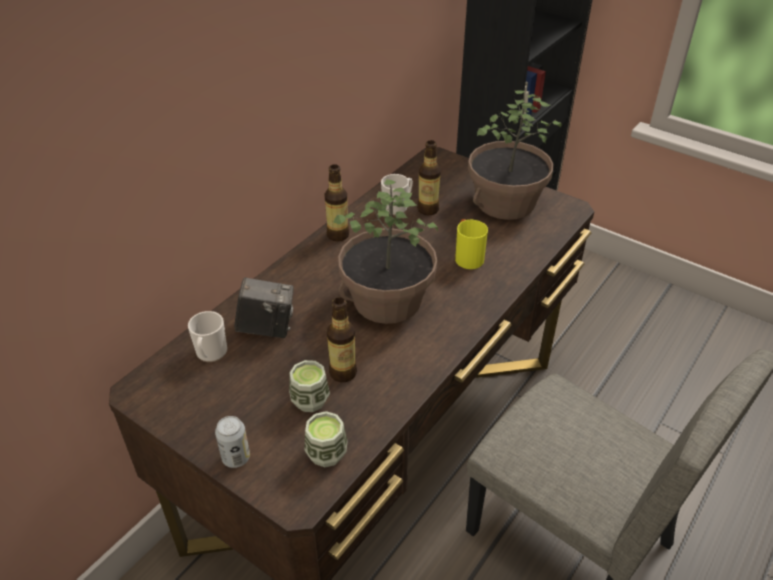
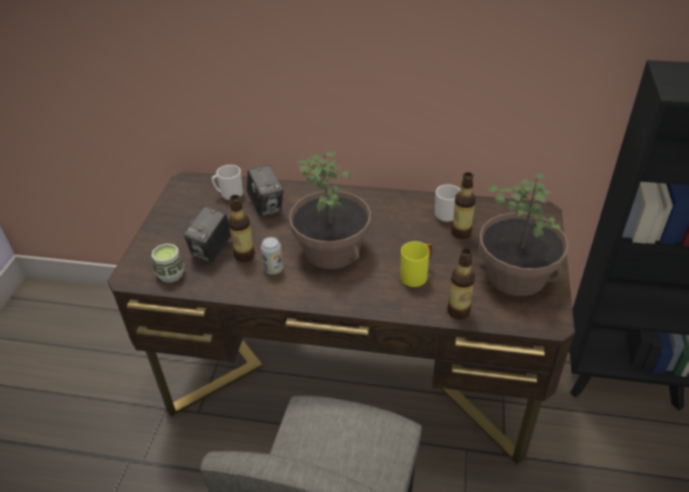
camera: 65 degrees right, 0 degrees up
can [215,416,250,468] -> can moved to [261,237,283,275]
cup [289,360,330,412] -> camera [184,206,231,263]
bottle [324,164,349,241] -> bottle moved to [447,248,475,319]

